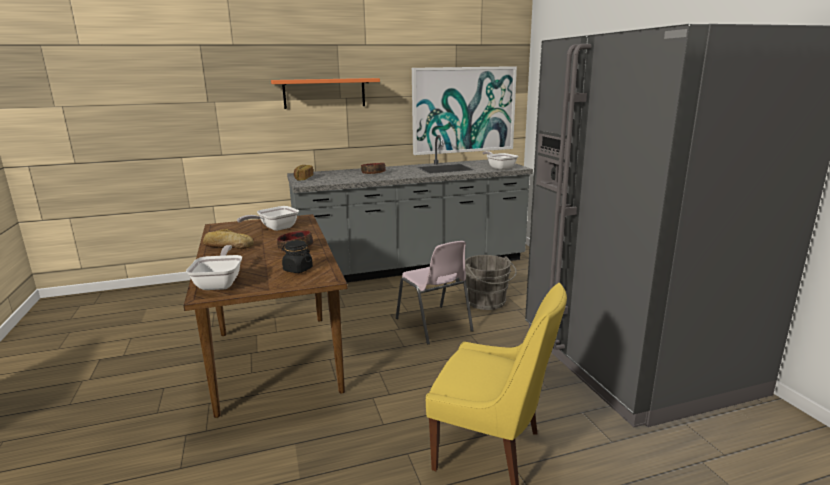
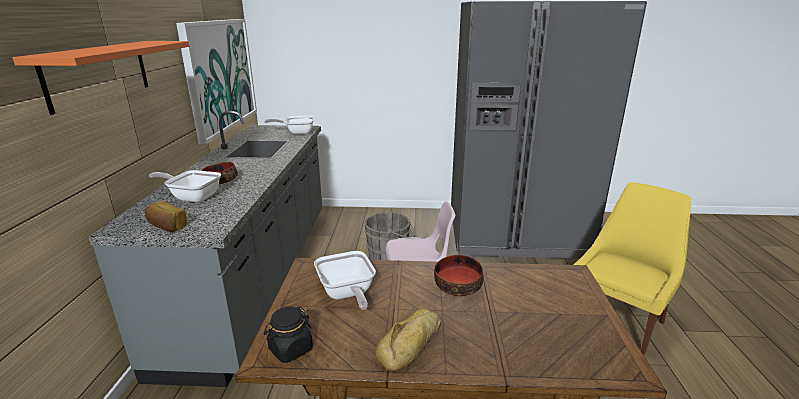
camera: 70 degrees left, 5 degrees up
frying pan [186,245,242,290] -> frying pan moved to [149,170,221,203]
black jar [282,240,313,273] -> black jar moved to [264,306,313,363]

